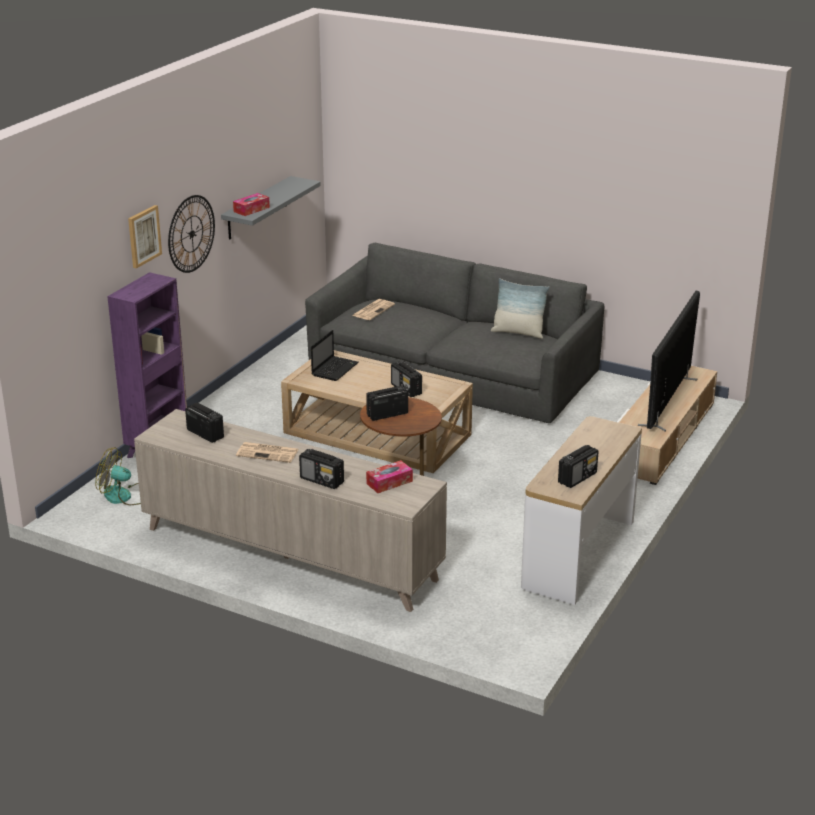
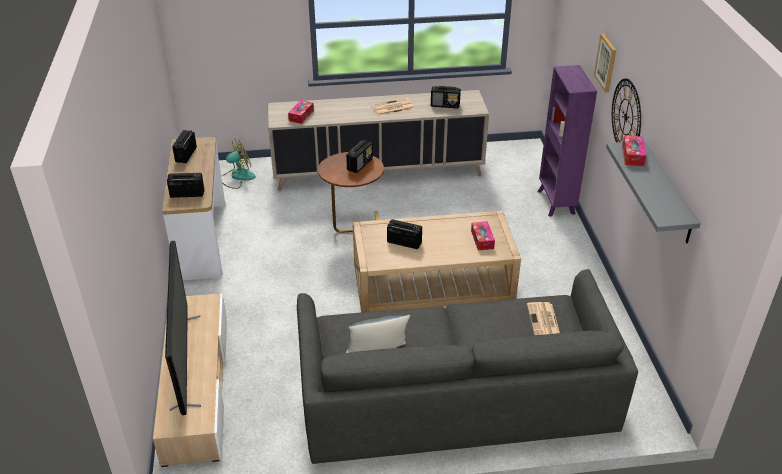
camera: 145 degrees right, 10 degrees up
fan [95,447,141,505] -> fan moved to [222,139,255,189]
radio [299,449,344,489] -> radio moved to [167,173,205,198]
laptop [311,330,358,381] -> tissue box [471,221,495,250]

